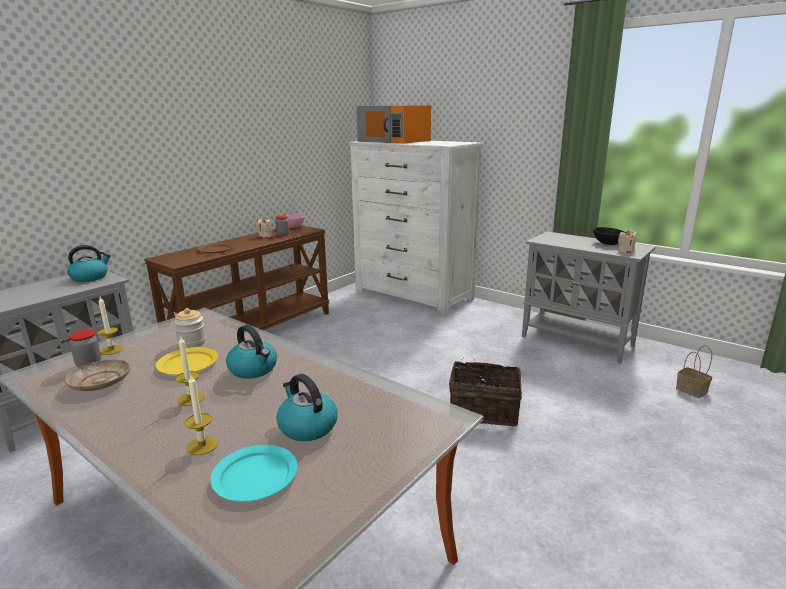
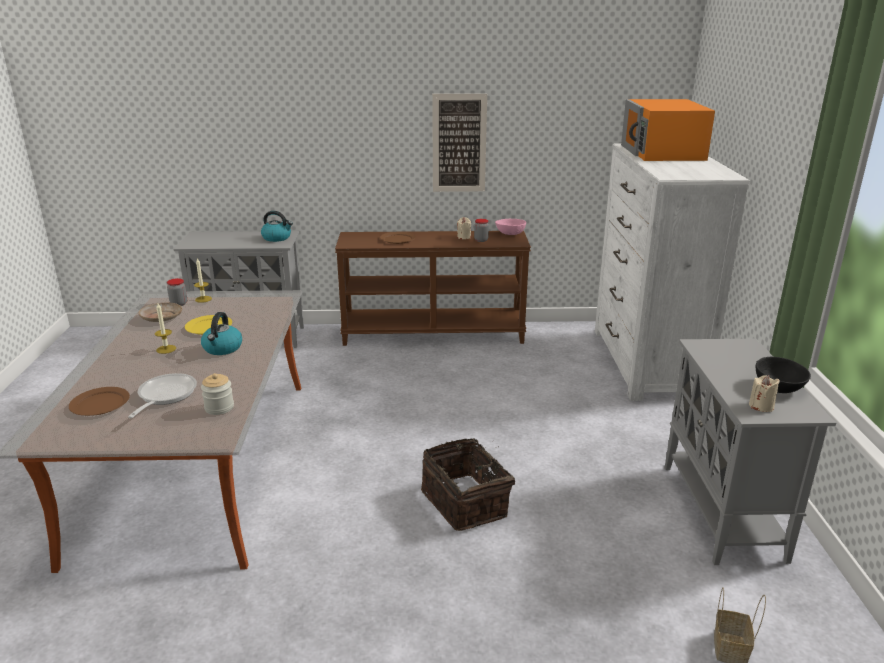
camera: 50 degrees right, 5 degrees up
jar [174,308,206,348] -> jar moved to [201,373,234,415]
candle [184,375,218,455] -> none
turquoise plate [210,445,298,502] -> brown plate [69,387,130,416]
kettle [276,374,338,441] -> frying pan [128,373,197,418]
none -> picture [432,94,487,192]

